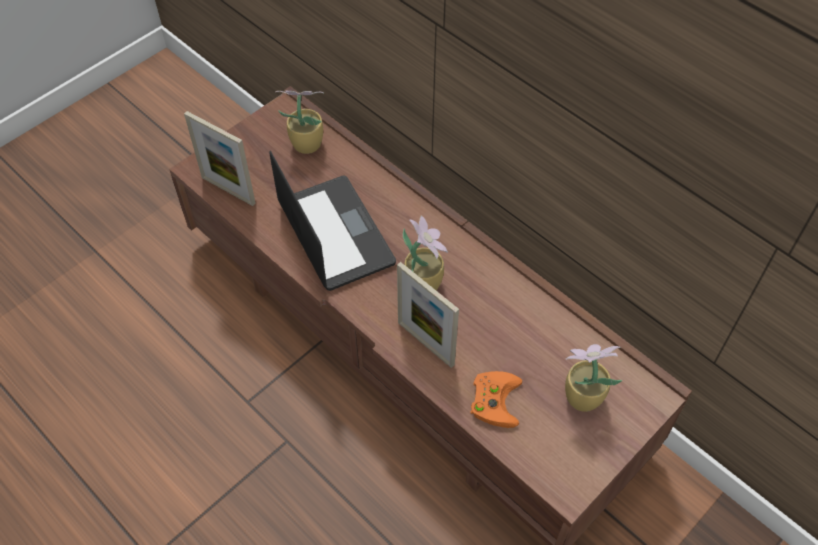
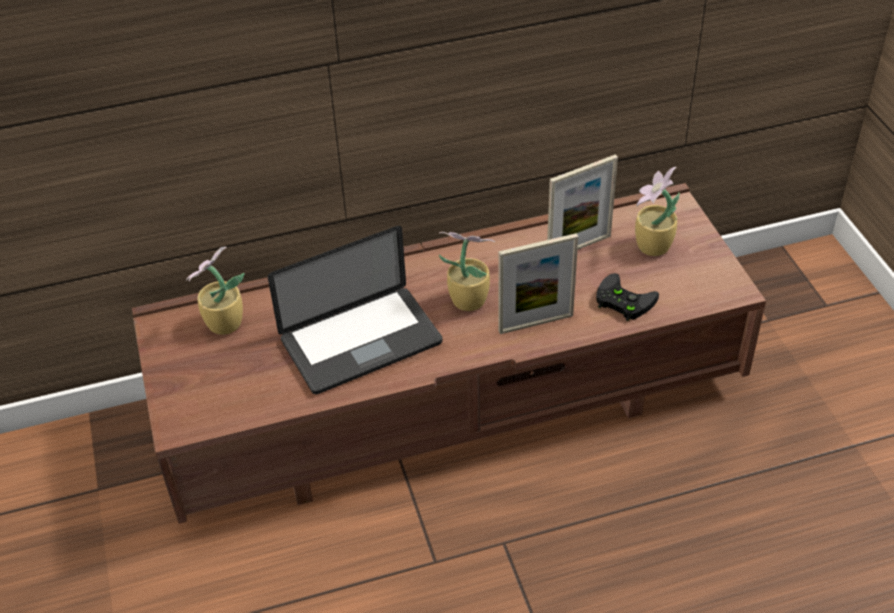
camera: 60 degrees left, 10 degrees down
picture frame [184,111,256,206] -> picture frame moved to [547,155,618,250]
laptop [269,151,396,291] -> laptop turned 150 degrees clockwise [268,226,443,394]
orange game controller [470,371,522,428] -> black game controller [596,273,659,321]

